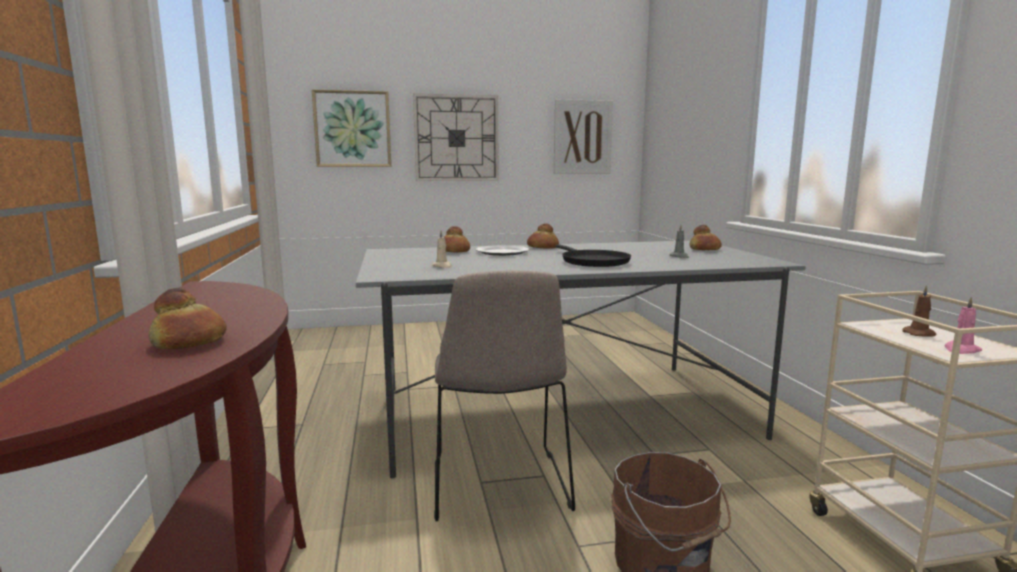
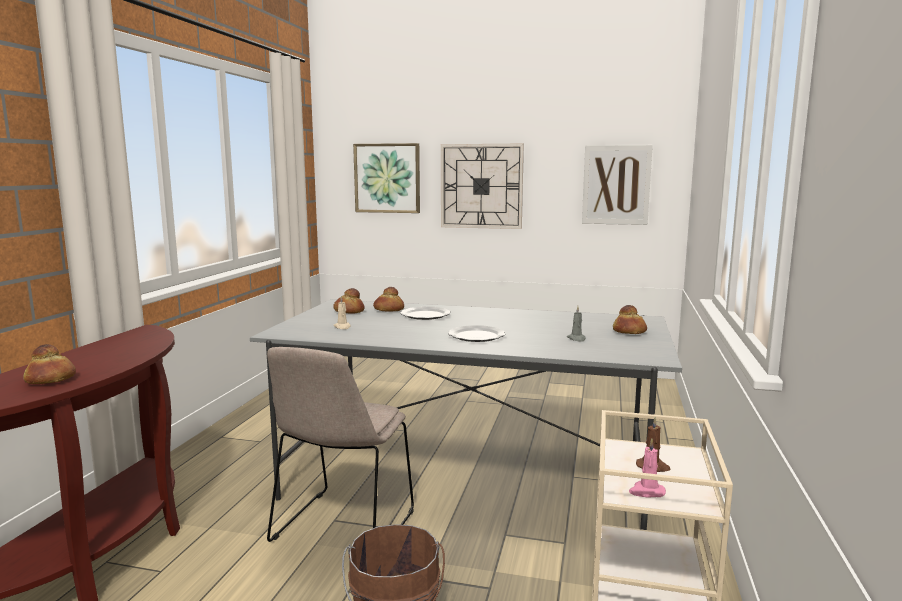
camera: 25 degrees right, 0 degrees up
bread [527,223,559,248] -> bread moved to [334,288,365,314]
black frying pan [556,245,631,267] -> plate [448,325,505,342]

